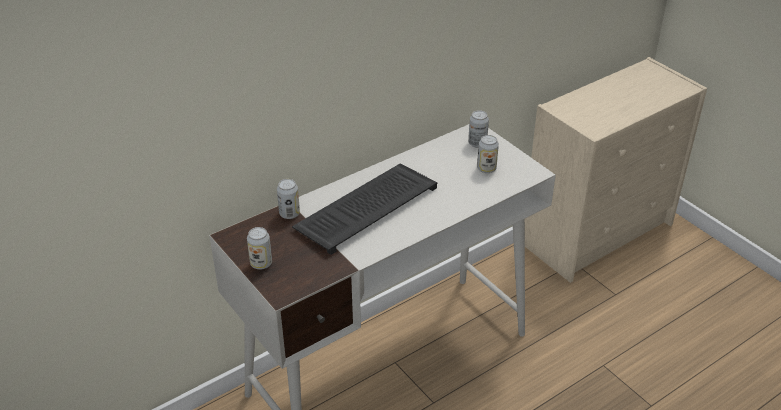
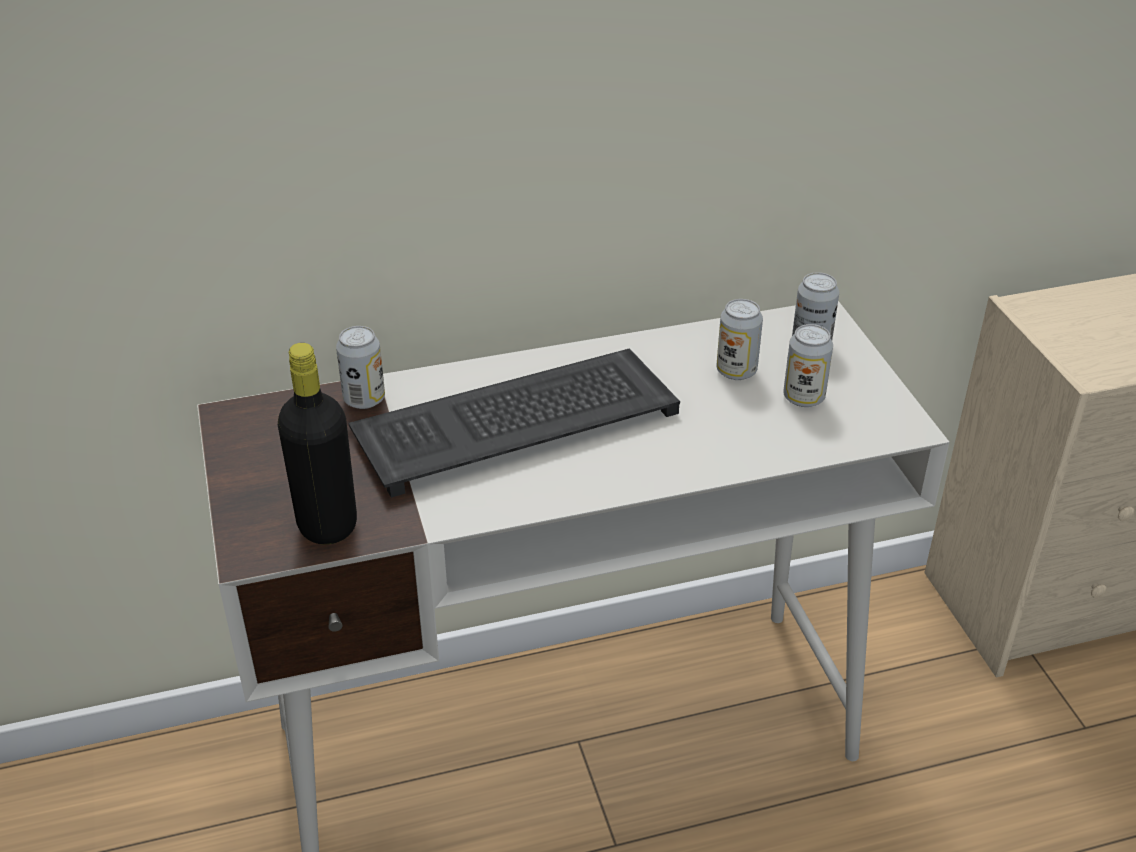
camera: 20 degrees right, 0 degrees up
can [247,227,272,269] -> can moved to [716,299,763,380]
none -> black bottle [278,343,357,545]

